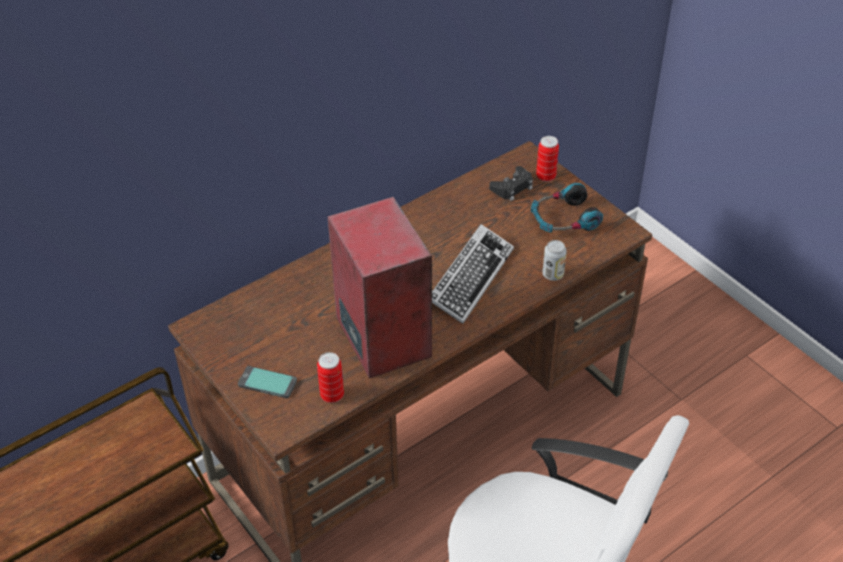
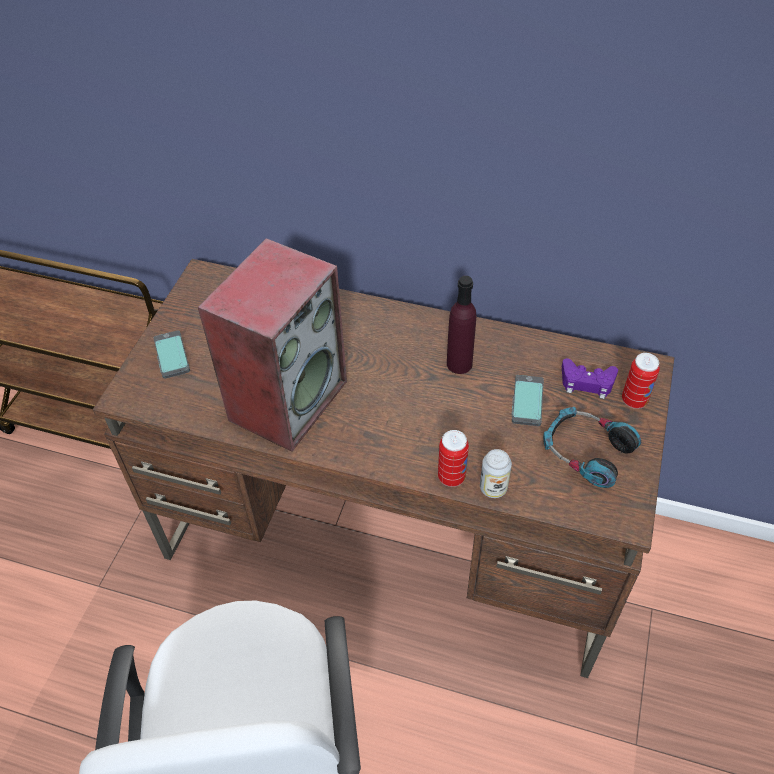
camera: 55 degrees right, 5 degrees up
can [317,352,344,403] -> can moved to [438,430,469,487]
keyboard [432,224,514,324] -> none
black game controller [489,166,533,201] -> purple game controller [562,358,618,399]
none -> purple bottle [447,276,476,374]
none -> phone [511,375,544,426]

